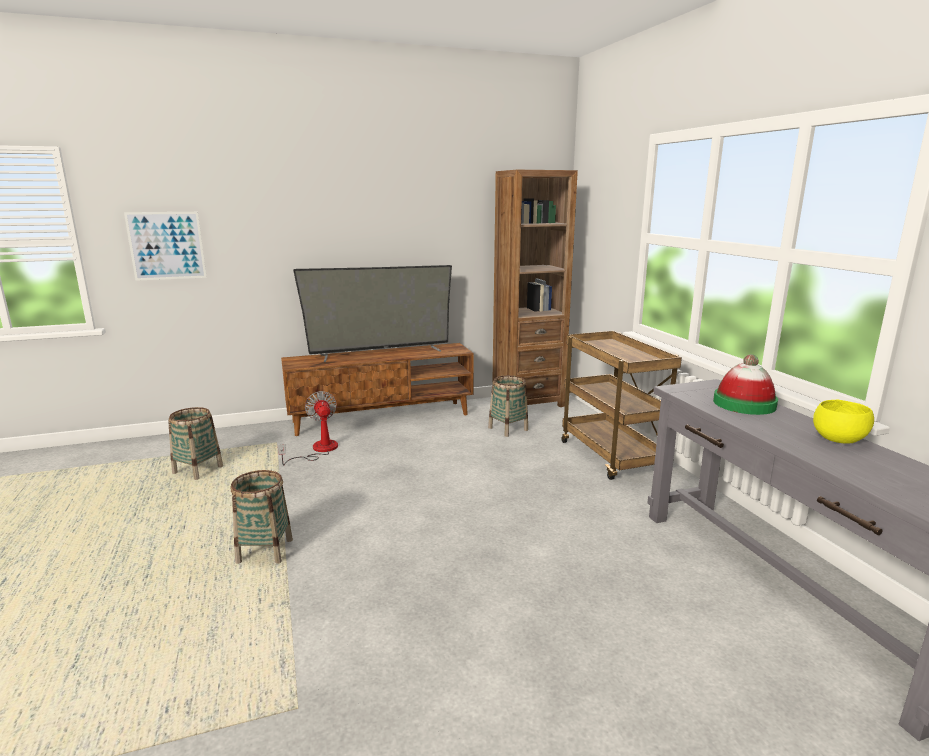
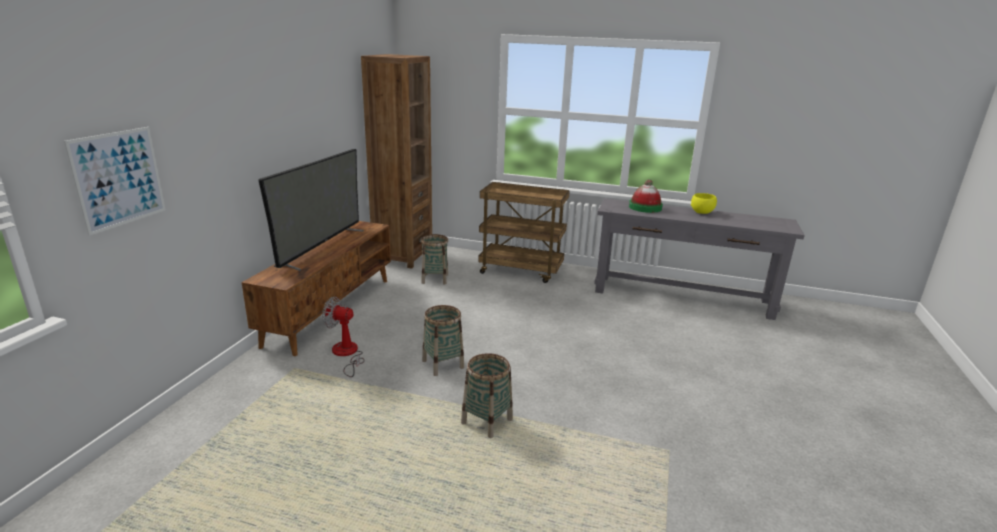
camera: 55 degrees left, 5 degrees up
basket [168,407,223,480] -> basket moved to [422,305,464,376]

